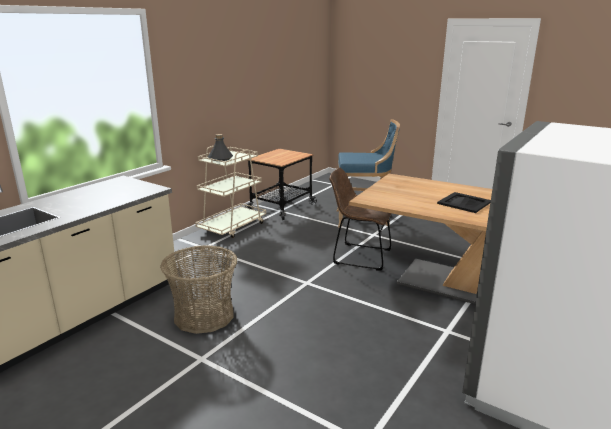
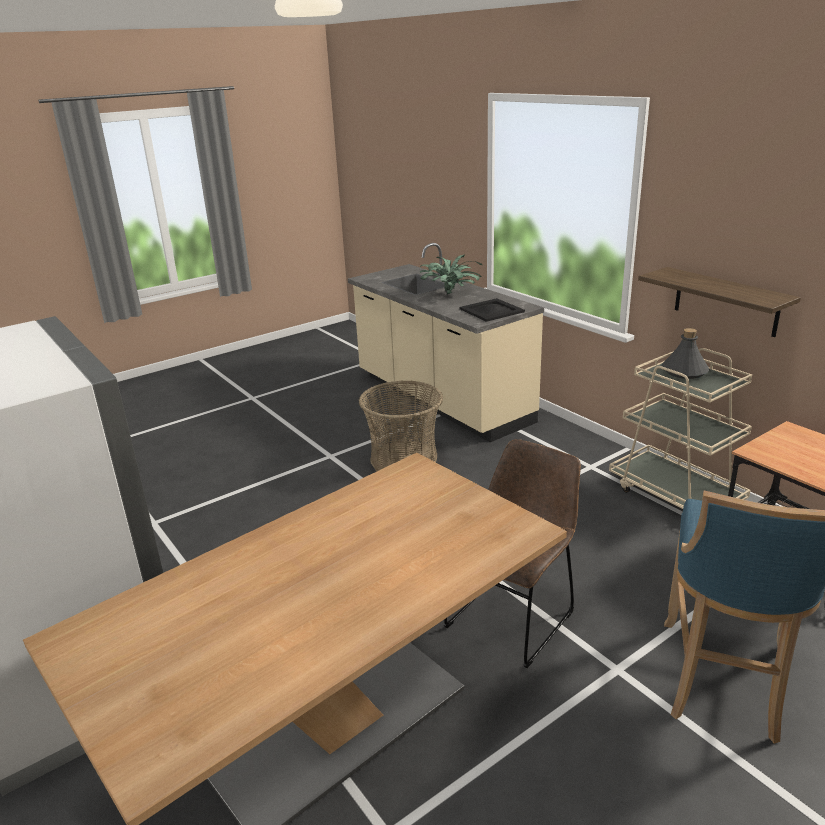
camera: 110 degrees right, 5 degrees up
black tray [437,192,491,213] -> black tray moved to [460,298,525,322]
none -> potted plant [419,255,482,294]
none -> shelf [638,267,801,337]

